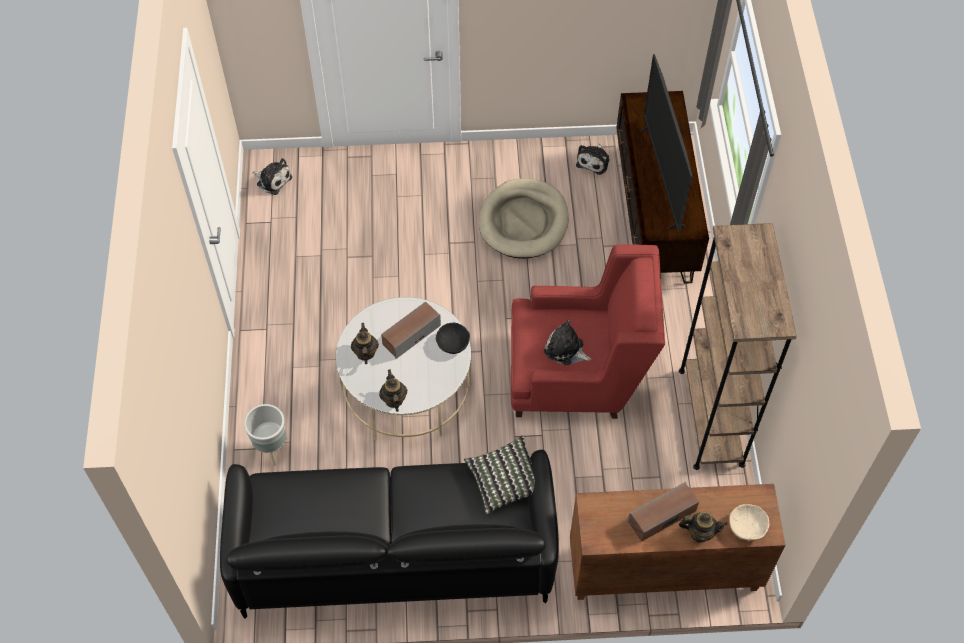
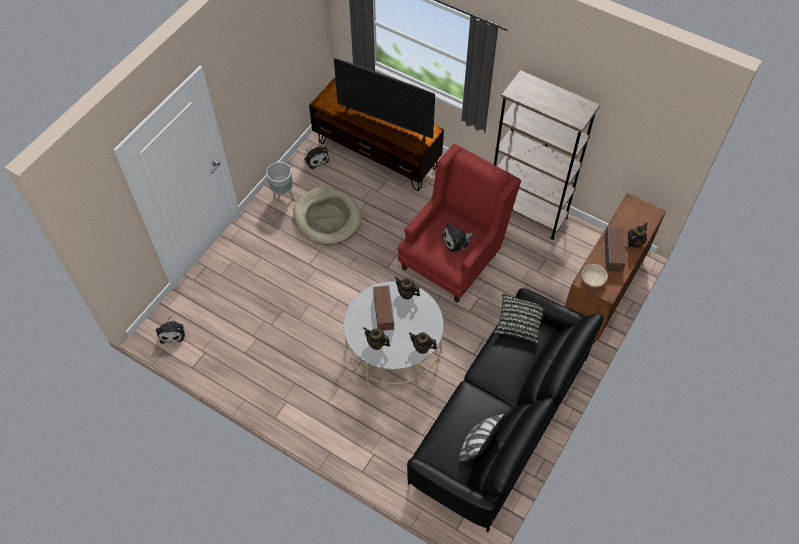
camera: 55 degrees left, 0 degrees up
grey planter [244,404,287,466] -> grey planter moved to [266,162,294,201]
plush toy [252,158,292,195] -> plush toy turned 105 degrees clockwise [156,316,185,344]
black bowl [436,323,470,354] -> teapot [395,277,420,299]
beige bowl [729,504,769,540] -> beige bowl moved to [582,264,608,287]
none -> pillow [458,414,505,463]

